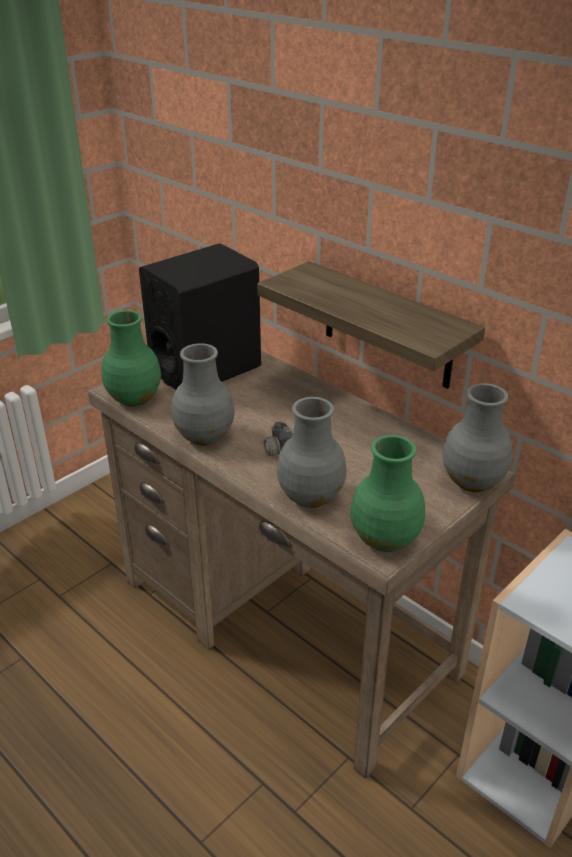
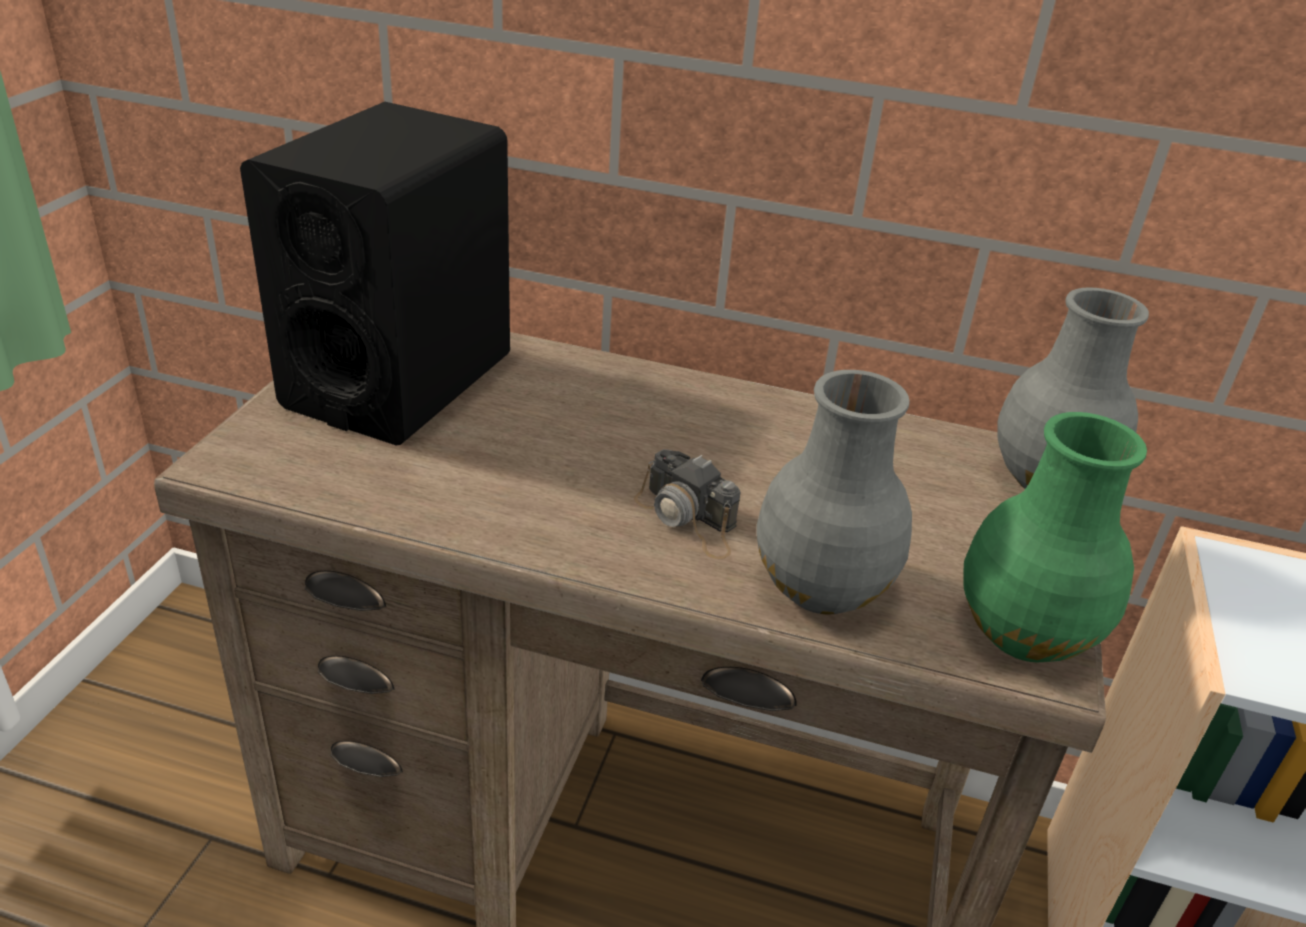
camera: 30 degrees left, 0 degrees up
green vase [101,310,161,407] -> none
grey vase [171,343,235,446] -> none
shelf [257,261,485,389] -> none

